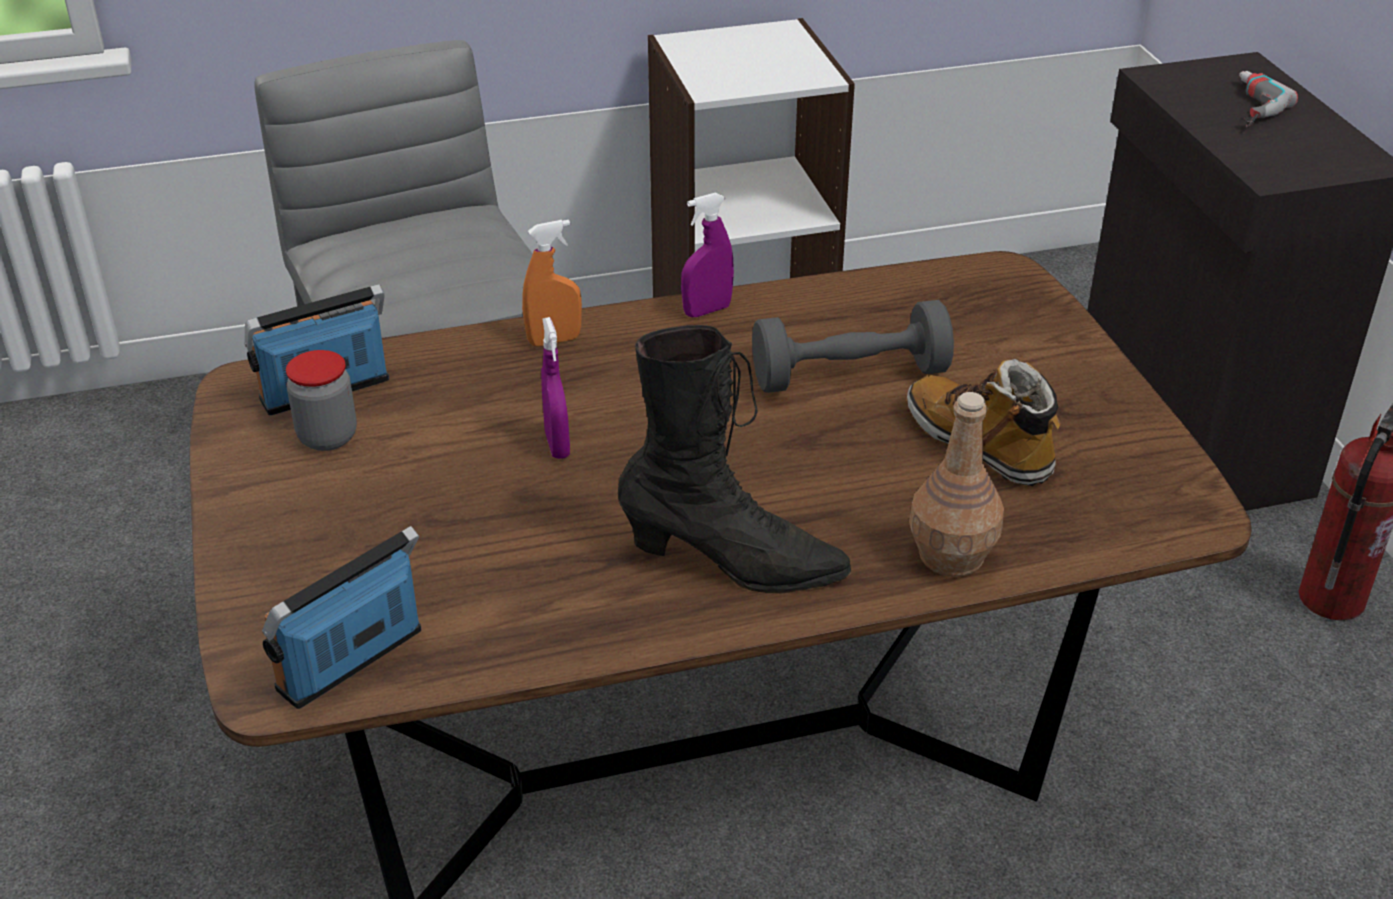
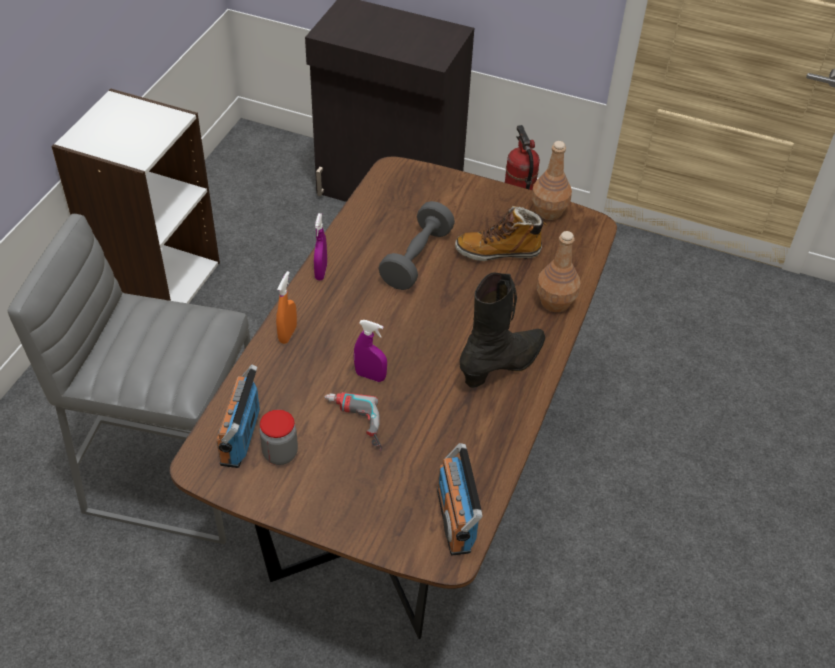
camera: 55 degrees left, 10 degrees up
power drill [1239,71,1298,128] -> power drill moved to [324,392,382,452]
none -> brown bottle [531,141,572,220]

